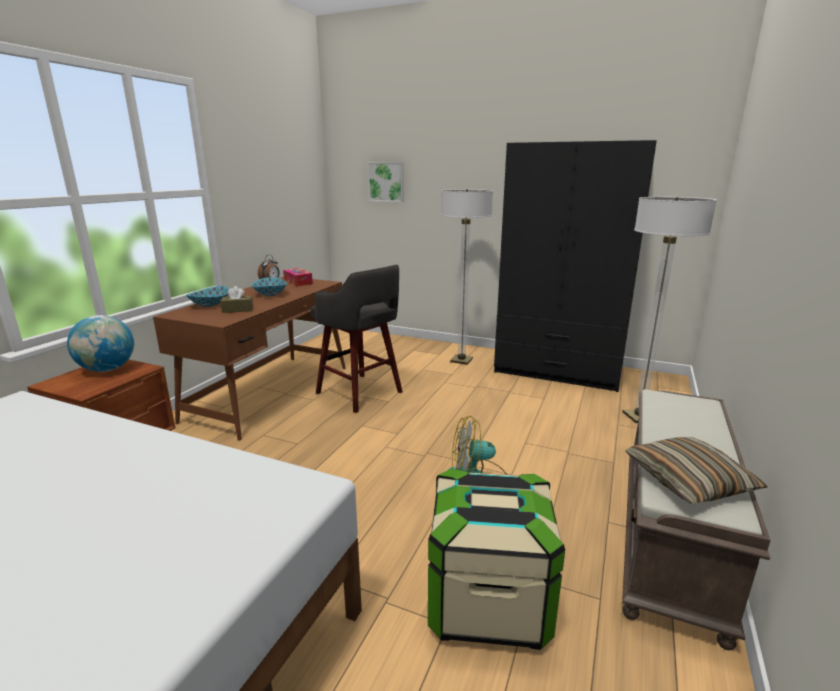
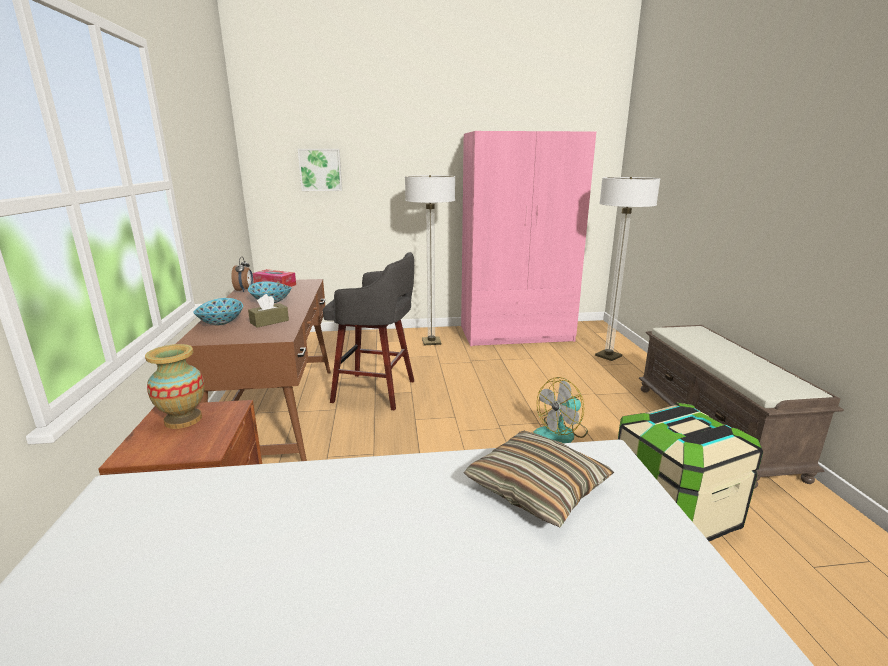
camera: 30 degrees left, 0 degrees up
globe [67,315,134,372] -> vase [145,344,205,429]
black wardrobe [494,140,657,392] -> pink wardrobe [461,131,596,346]
pillow [625,437,768,505] -> pillow moved to [463,431,614,528]

